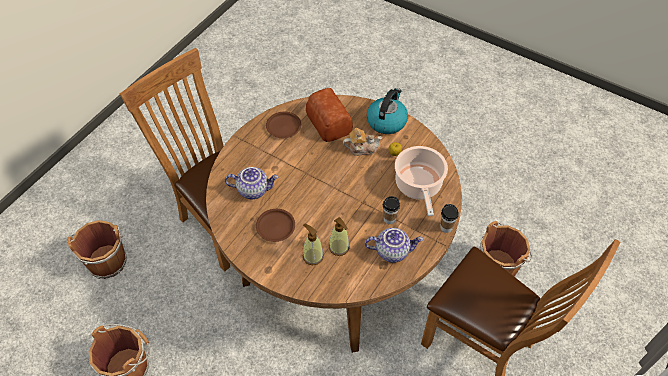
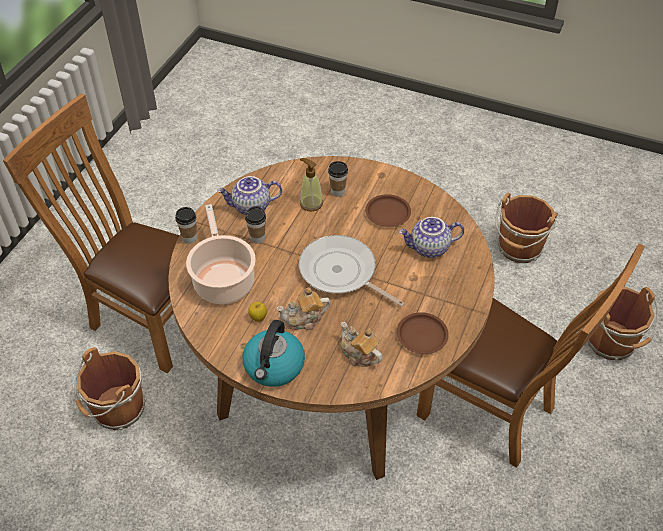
camera: 170 degrees right, 5 degrees down
soap dispenser [303,224,324,265] -> cup [328,161,348,197]
bread [306,88,353,142] -> teapot [341,322,383,367]
none -> frying pan [299,235,405,307]

